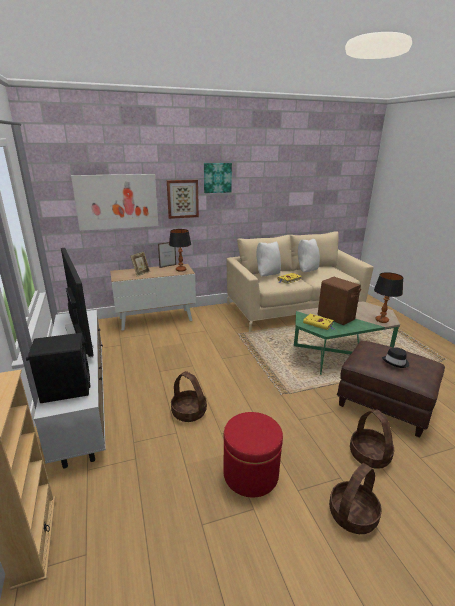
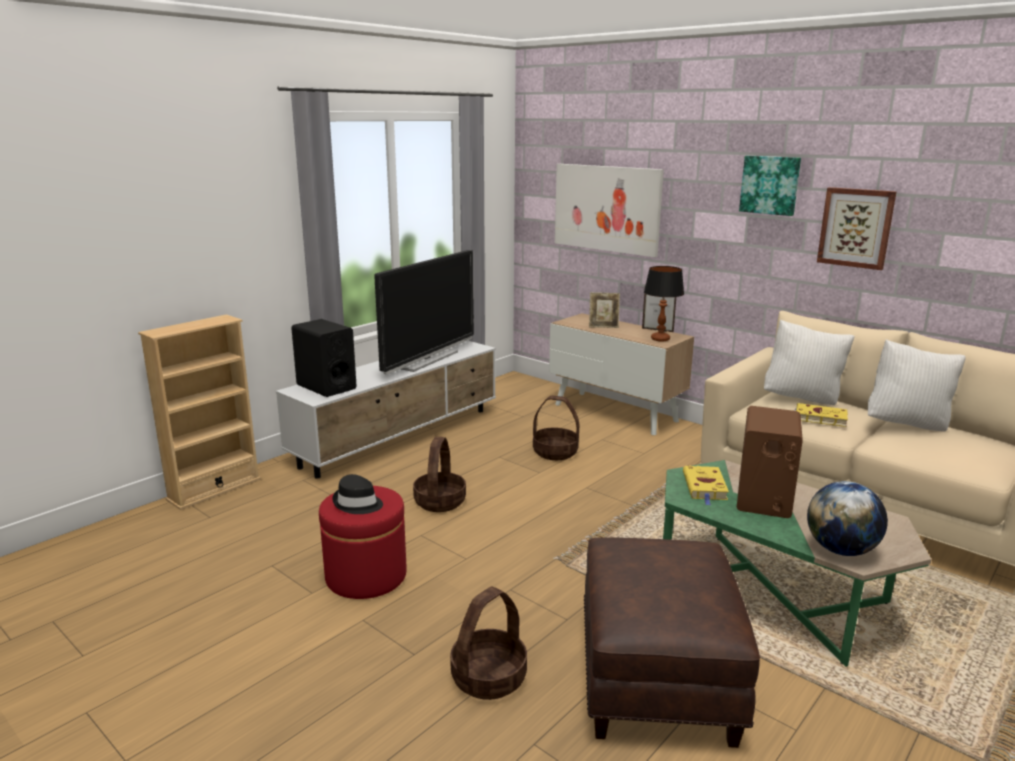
camera: 60 degrees right, 5 degrees down
picture [167,180,199,219] -> picture moved to [817,187,896,270]
basket [329,463,382,534] -> basket moved to [533,395,580,460]
table lamp [374,272,403,323] -> globe [807,481,888,556]
black hat [382,347,409,368] -> black hat moved to [333,474,383,514]

